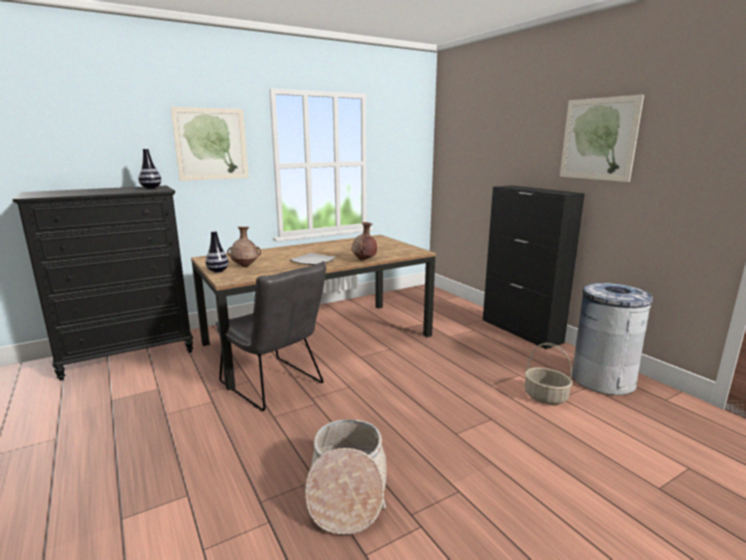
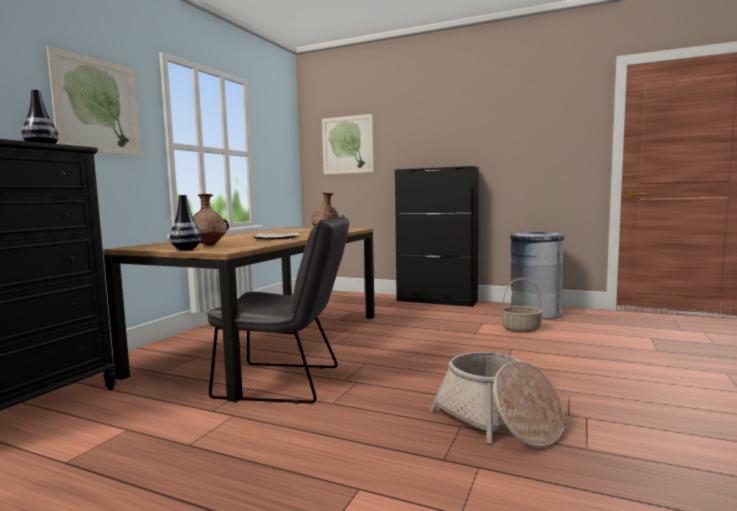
camera: 35 degrees left, 10 degrees down
picture [560,94,644,182] -> picture moved to [322,114,374,174]

